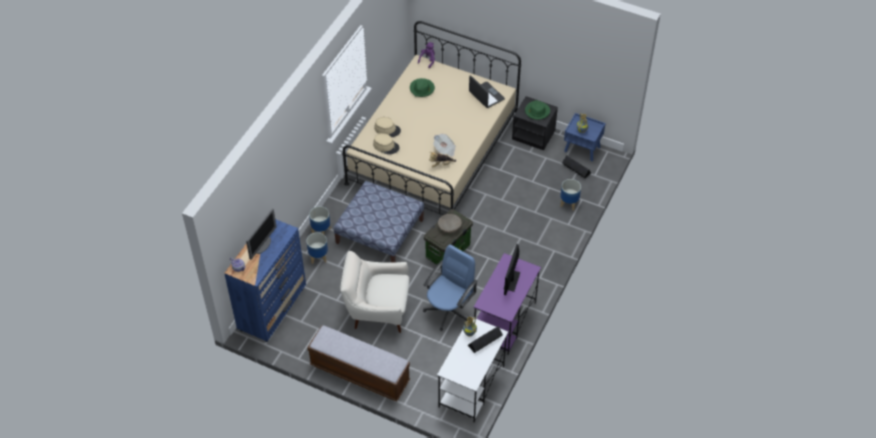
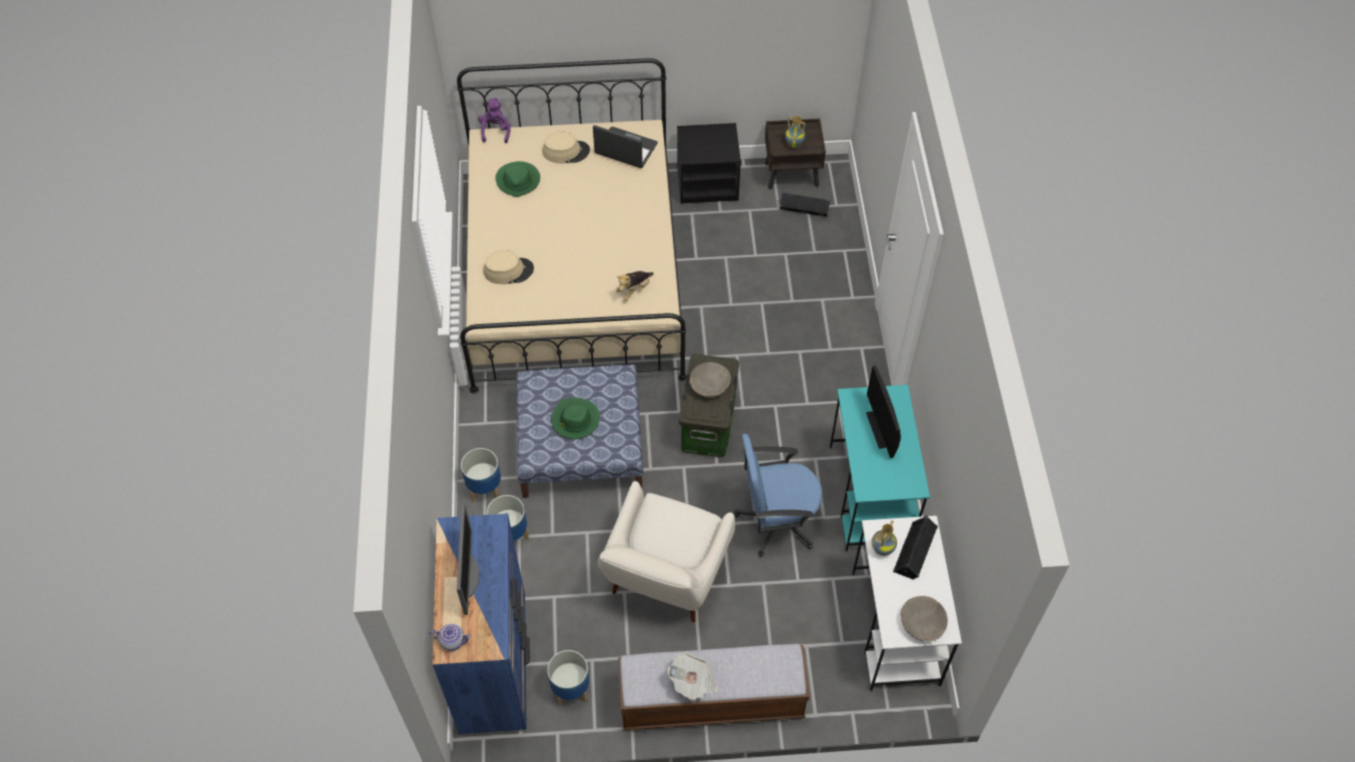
camera: 30 degrees left, 5 degrees up
white armchair [340,251,409,333] -> white armchair turned 45 degrees counterclockwise [598,481,735,622]
beige hat [373,133,400,155] -> beige hat moved to [543,131,590,163]
blue office chair [423,245,478,331] -> blue office chair turned 105 degrees counterclockwise [734,434,822,557]
newspaper [433,134,456,157] -> newspaper moved to [667,652,719,701]
purple desk [473,253,541,355] -> turquoise desk [830,385,930,552]
green hat [525,100,550,120] -> green hat moved to [551,398,600,439]
planter [560,179,581,211] -> planter moved to [547,650,589,706]
blue nightstand [564,113,606,161] -> brown nightstand [765,118,826,189]
none -> beige bowl [901,596,948,641]

